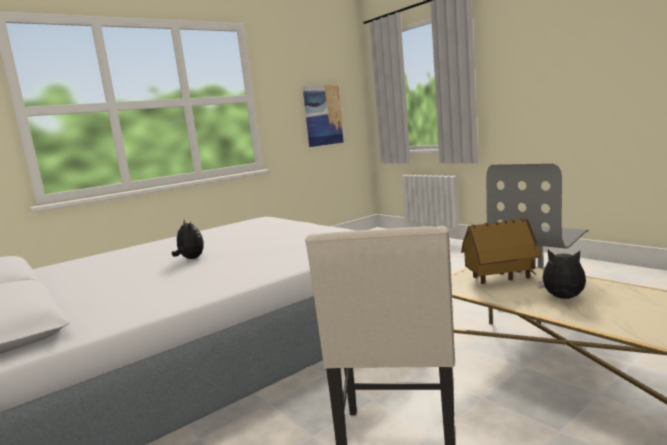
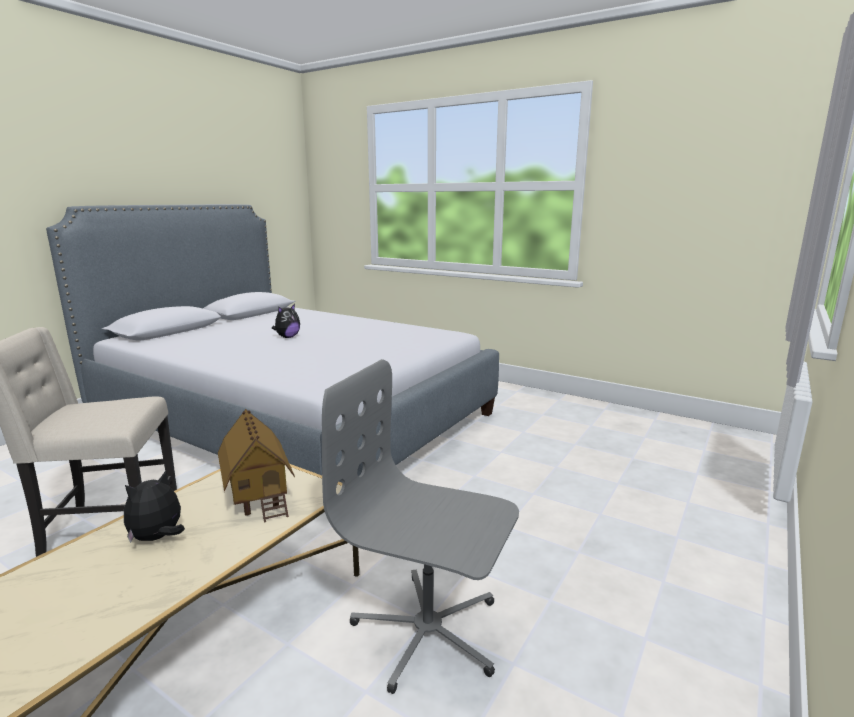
camera: 70 degrees right, 5 degrees up
picture [303,85,344,147] -> none
plush toy [538,250,586,299] -> plush toy turned 150 degrees counterclockwise [124,471,185,543]

